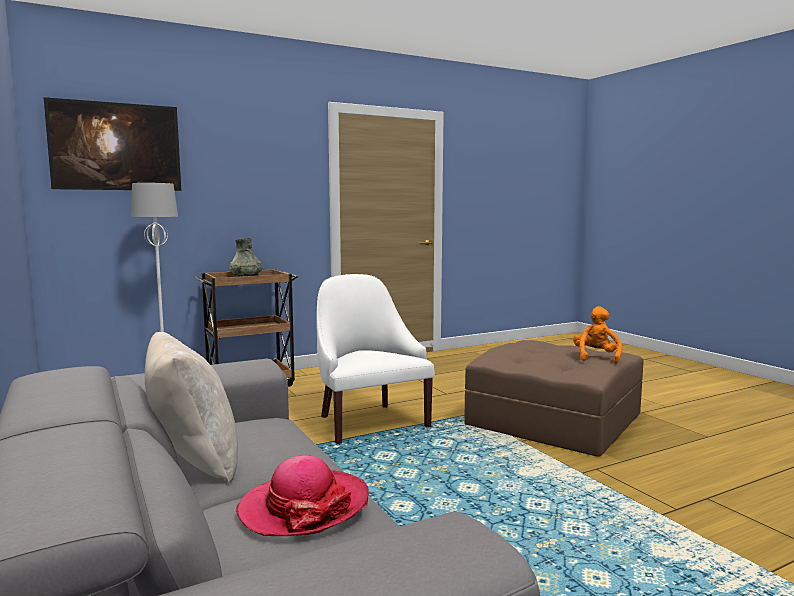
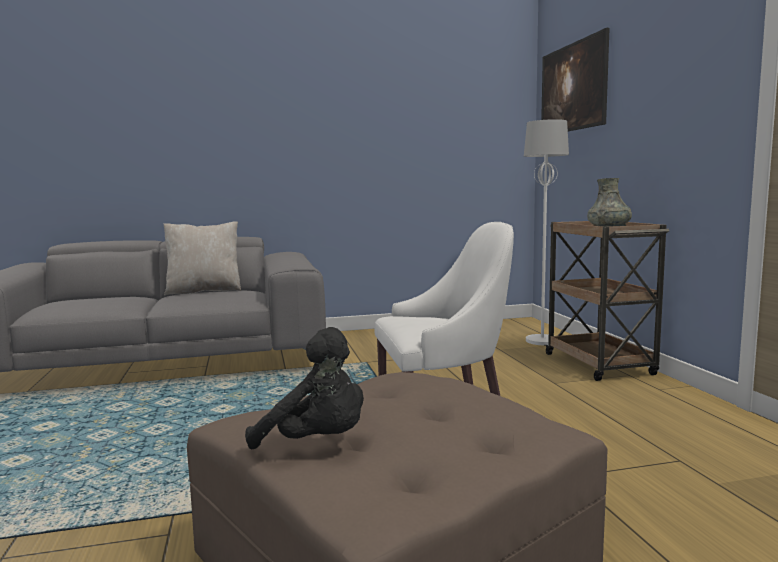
camera: 105 degrees right, 0 degrees up
hat [236,455,369,536] -> none
orange plush toy [573,306,622,364] -> black plush toy [245,327,364,450]

